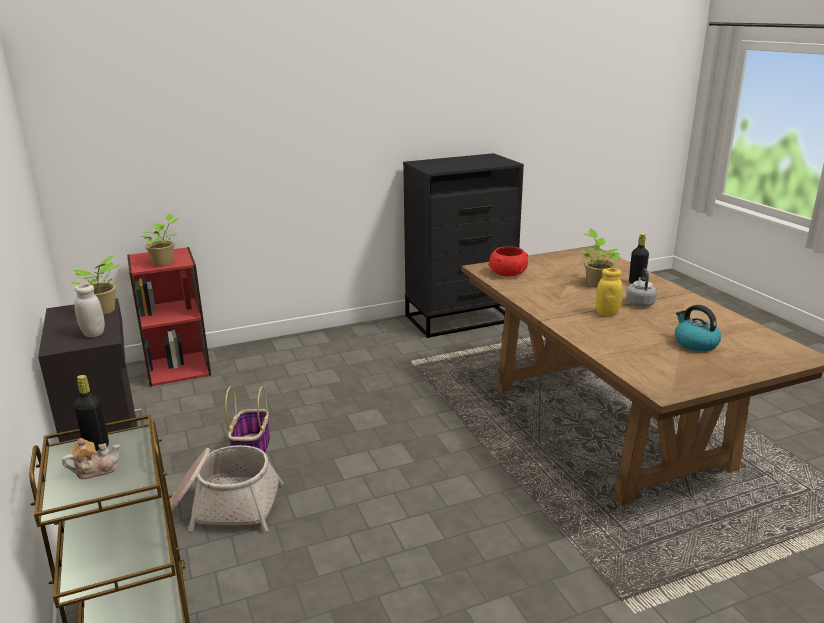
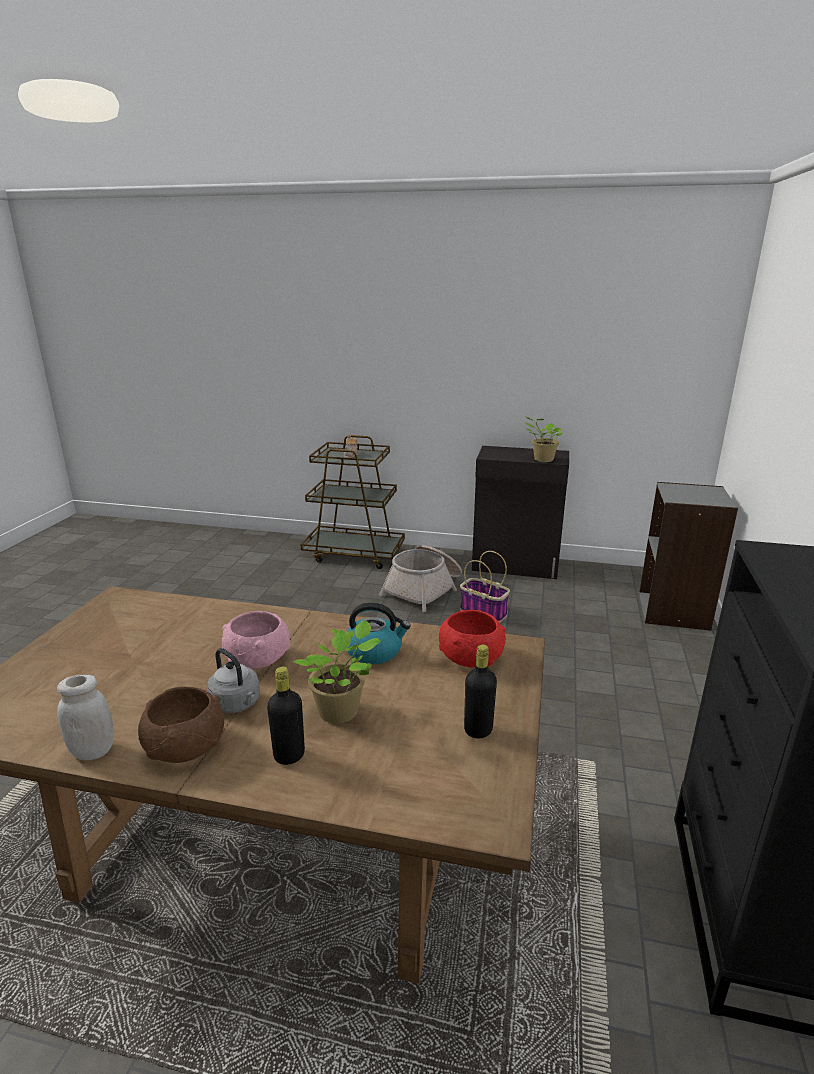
camera: 125 degrees right, 0 degrees up
white jar [74,284,105,337] -> white jar moved to [57,675,114,760]
black bottle [74,375,109,451] -> black bottle moved to [464,645,497,738]
red bookcase [127,247,211,387] -> grey bookcase [639,482,738,631]
potted plant [139,214,179,266] -> none
yellow jar [596,268,623,316] -> pink bowl [222,611,290,669]
kettle [675,305,721,352] -> kettle moved to [346,602,411,664]
none -> brown bowl [138,686,224,763]

